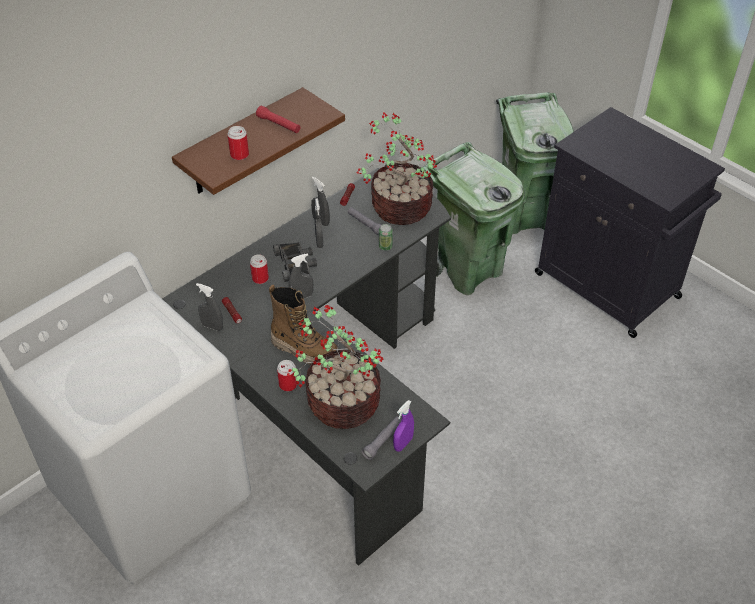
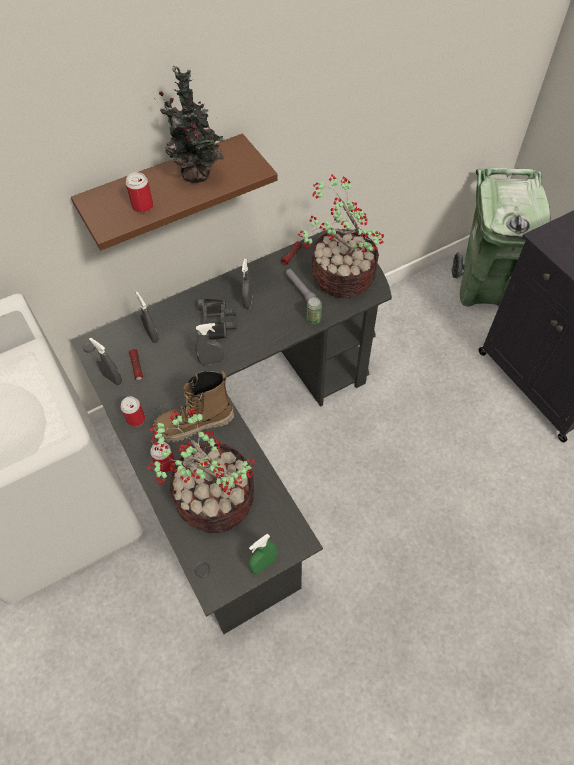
camera: 15 degrees right, 10 degrees up
can [250,254,269,284] -> can moved to [120,396,145,427]
red flashlight [256,106,300,133] -> potted plant [154,66,225,183]
boot [269,284,338,365] -> boot turned 120 degrees clockwise [153,371,234,442]
grey spray bottle [311,177,330,226] -> grey spray bottle moved to [135,291,159,343]
grey flashlight [362,416,402,460] -> none
purple spray bottle [393,400,414,452] -> green spray bottle [249,534,277,574]
green trash can [423,142,525,295] -> none

